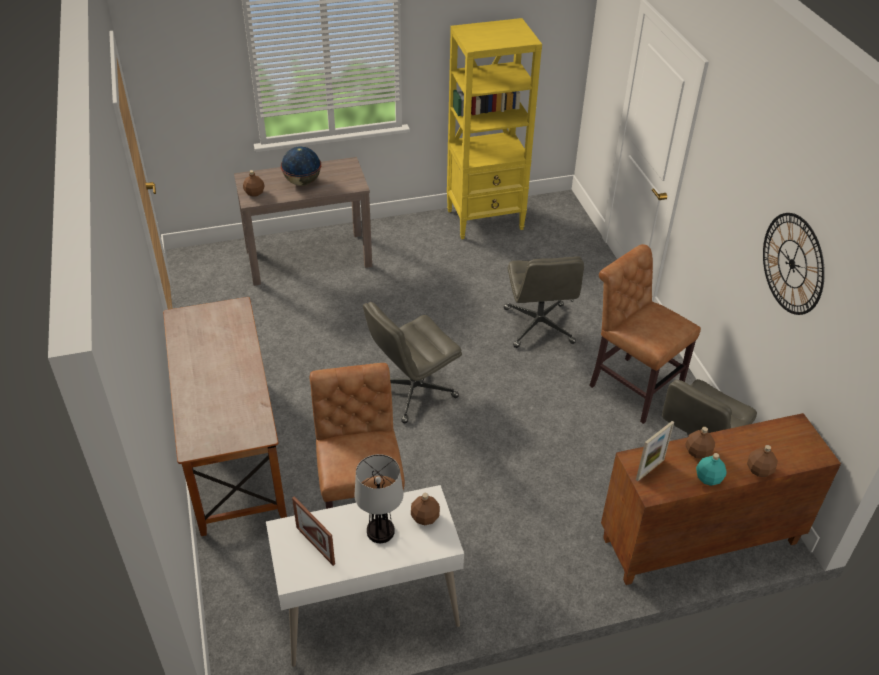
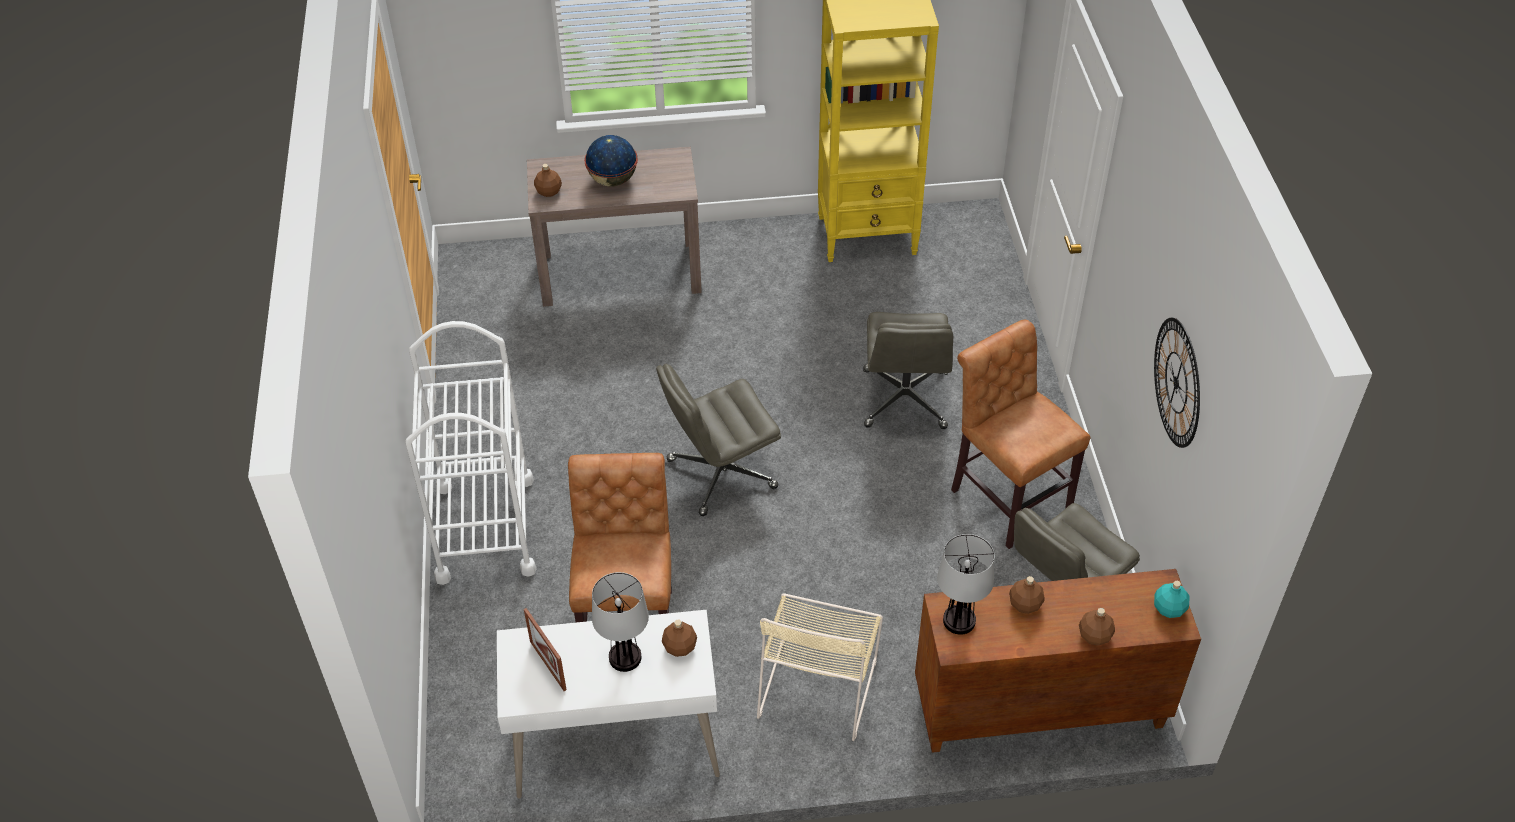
camera: 10 degrees right, 5 degrees up
desk [163,297,287,536] -> white cart [405,321,536,585]
picture frame [636,421,674,481] -> table lamp [937,534,995,635]
turquoise bottle [696,453,727,486] -> turquoise bottle moved to [1154,581,1190,618]
none -> beige chair [757,593,883,741]

